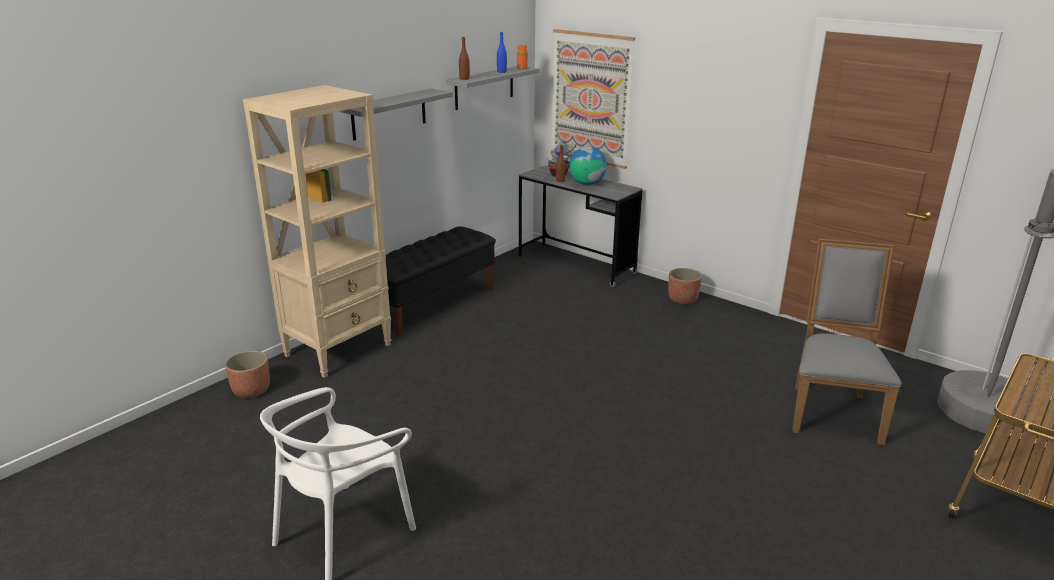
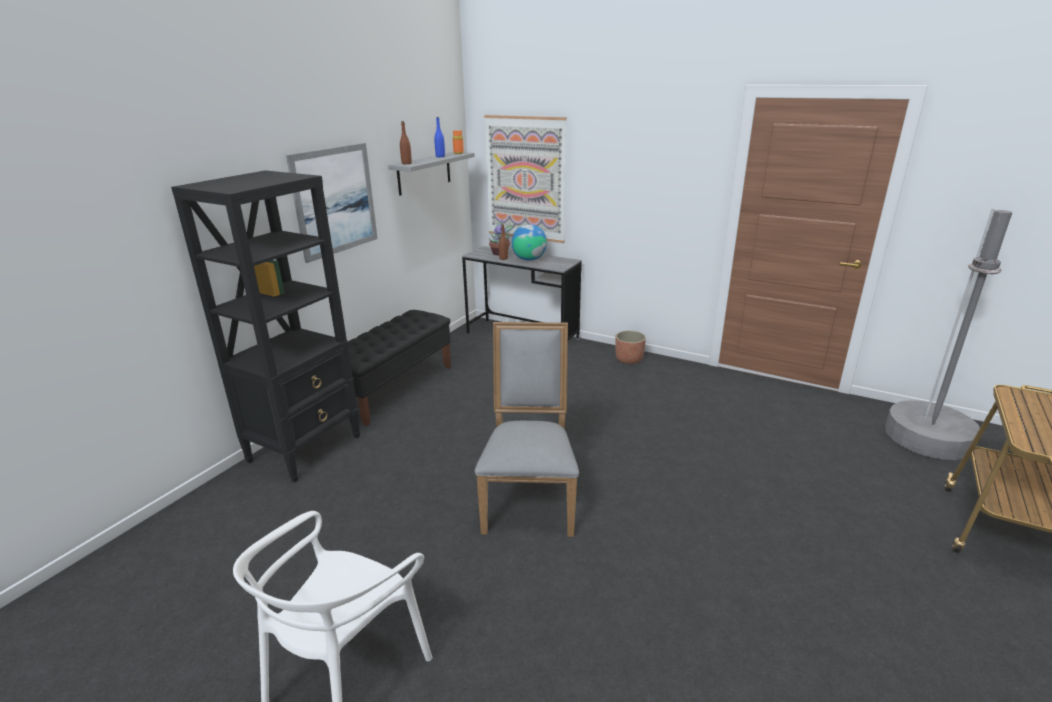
camera: 10 degrees left, 0 degrees up
planter [225,351,270,398] -> none
beige bookcase [243,85,391,378] -> black bookcase [171,170,360,482]
grey shelf [340,88,453,140] -> picture [286,143,378,263]
grey chair [792,238,902,445] -> grey chair moved to [475,322,579,537]

